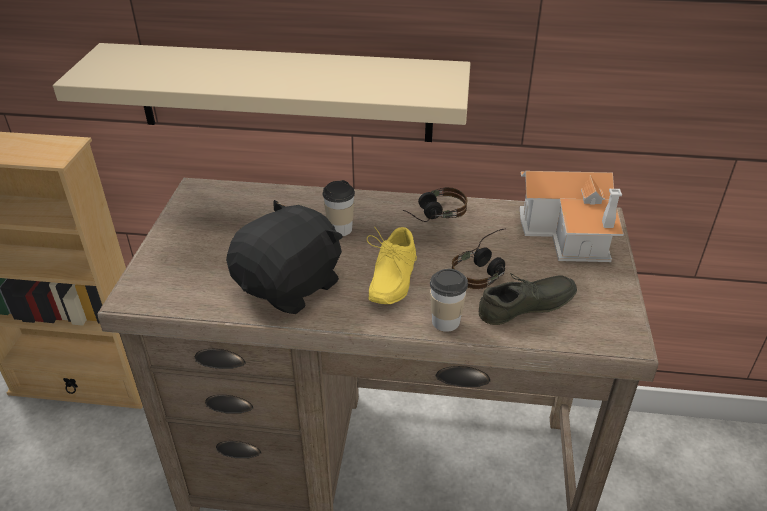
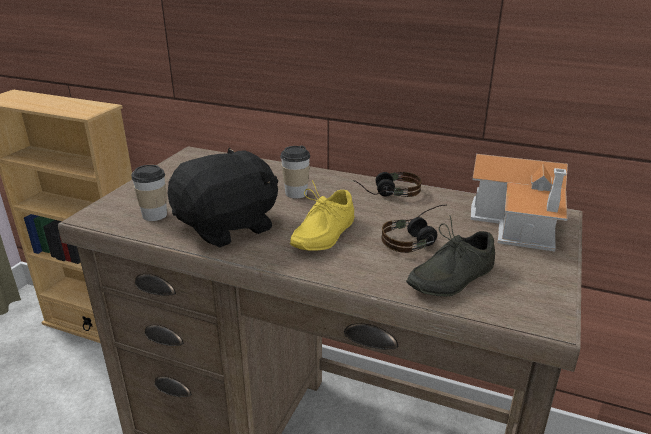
camera: 15 degrees right, 10 degrees down
beige shelf [53,43,471,142] -> none
cup [430,269,468,332] -> cup moved to [131,165,167,221]
grey shoe [479,273,577,325] -> grey shoe turned 150 degrees clockwise [406,215,495,297]

